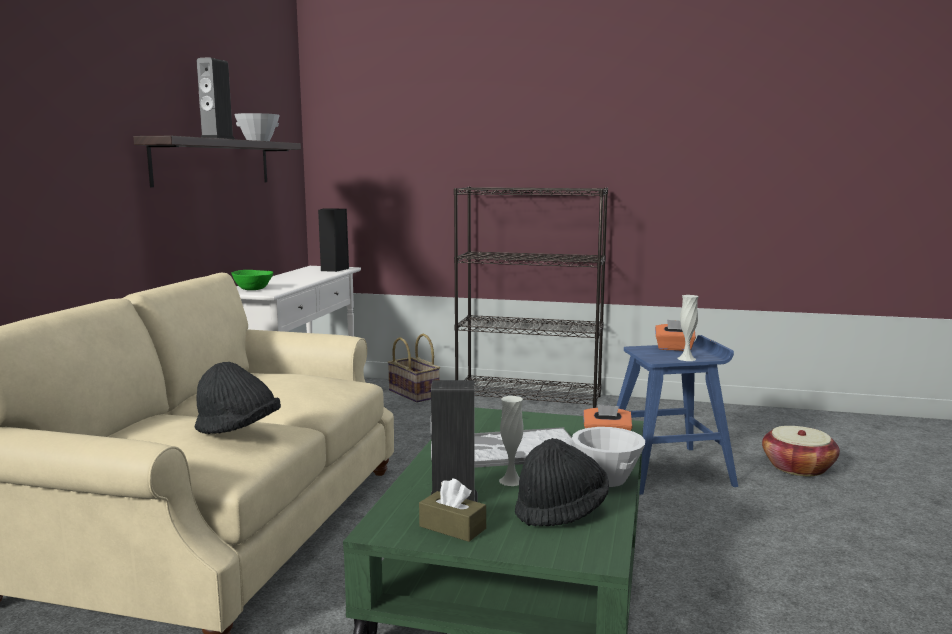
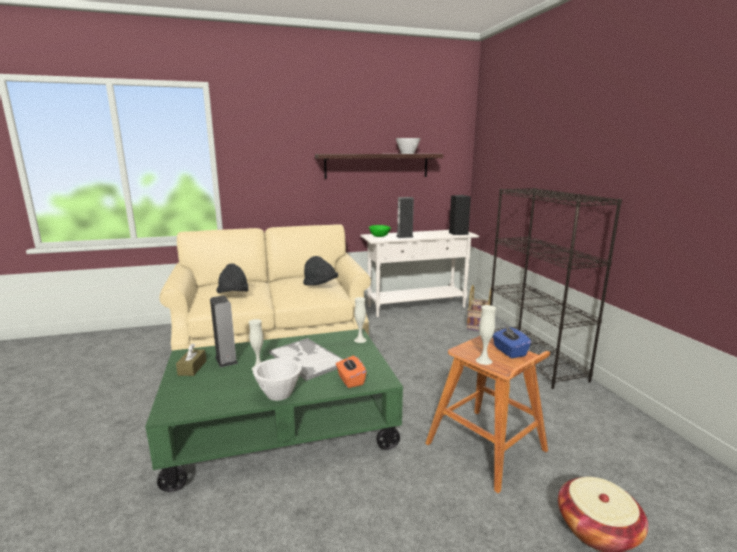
camera: 60 degrees right, 5 degrees up
speaker [197,57,235,139] -> speaker moved to [396,197,414,238]
black hat [515,438,609,526] -> black hat moved to [303,256,338,286]
blue stool [617,335,738,495] -> brown stool [425,336,550,493]
orange tissue box [655,320,696,351] -> blue tissue box [493,325,531,358]
none -> white vase [354,297,366,343]

